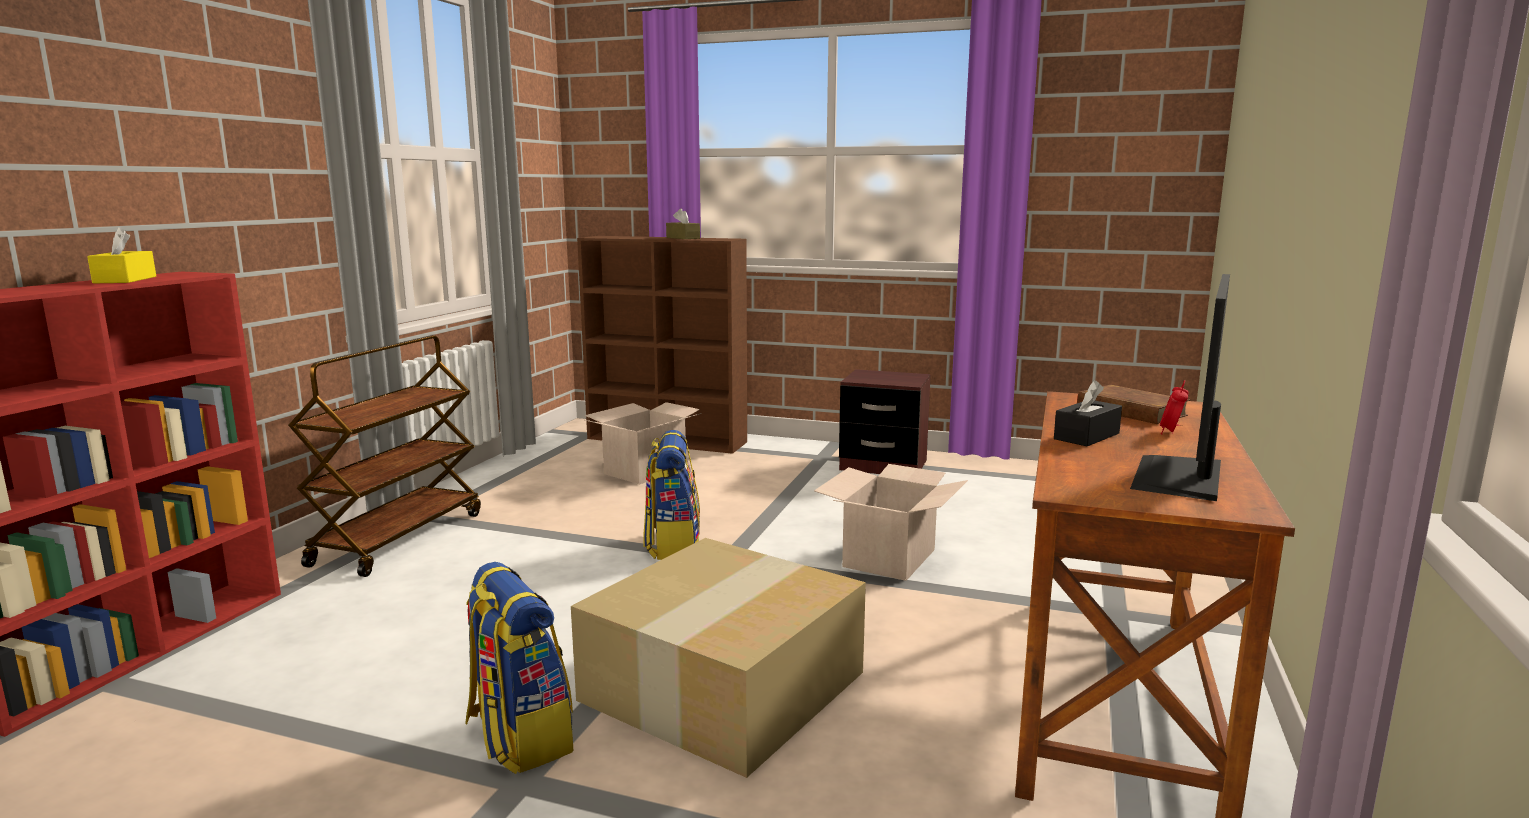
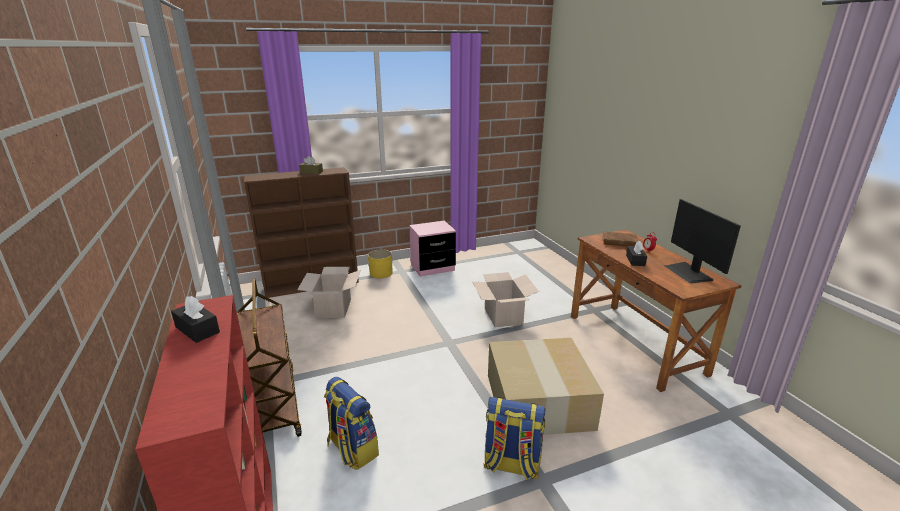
camera: 40 degrees left, 10 degrees up
yellow tissue box [87,227,156,283] -> black tissue box [171,296,220,343]
backpack [643,430,700,560] -> backpack moved to [324,377,379,470]
brown nightstand [839,369,931,474] -> pink nightstand [409,221,456,277]
none -> yellow planter [368,249,392,278]

